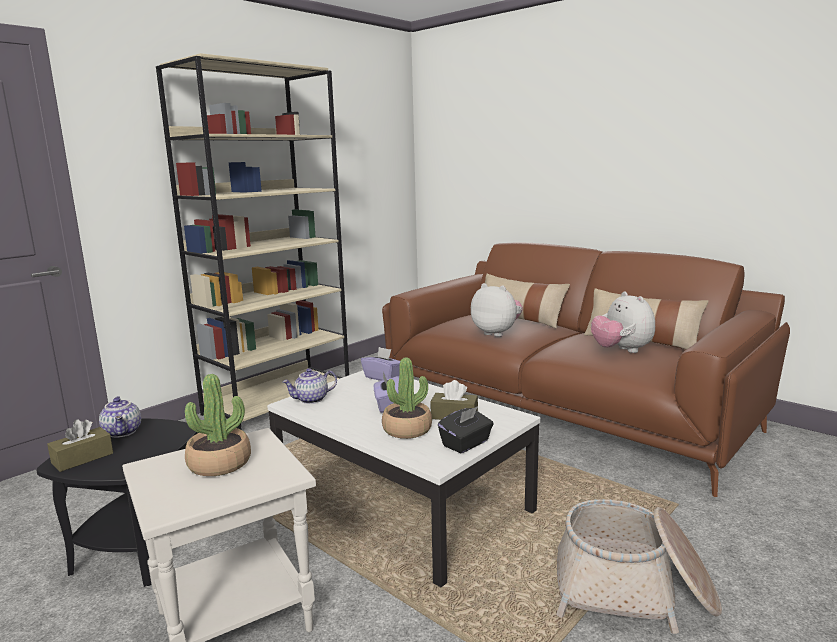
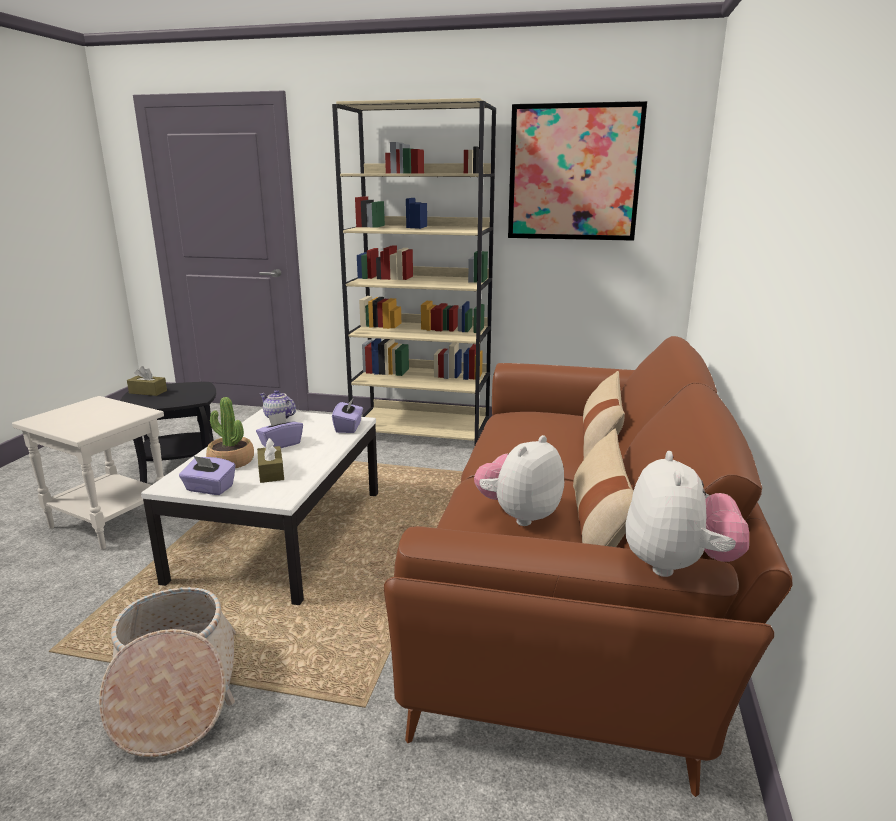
camera: 60 degrees right, 5 degrees up
teapot [99,396,141,438] -> none
potted plant [185,374,251,476] -> none
black tissue box [438,406,494,453] -> purple tissue box [179,456,236,495]
plush toy [471,283,523,337] -> plush toy moved to [625,451,749,577]
none -> picture [508,101,647,241]

